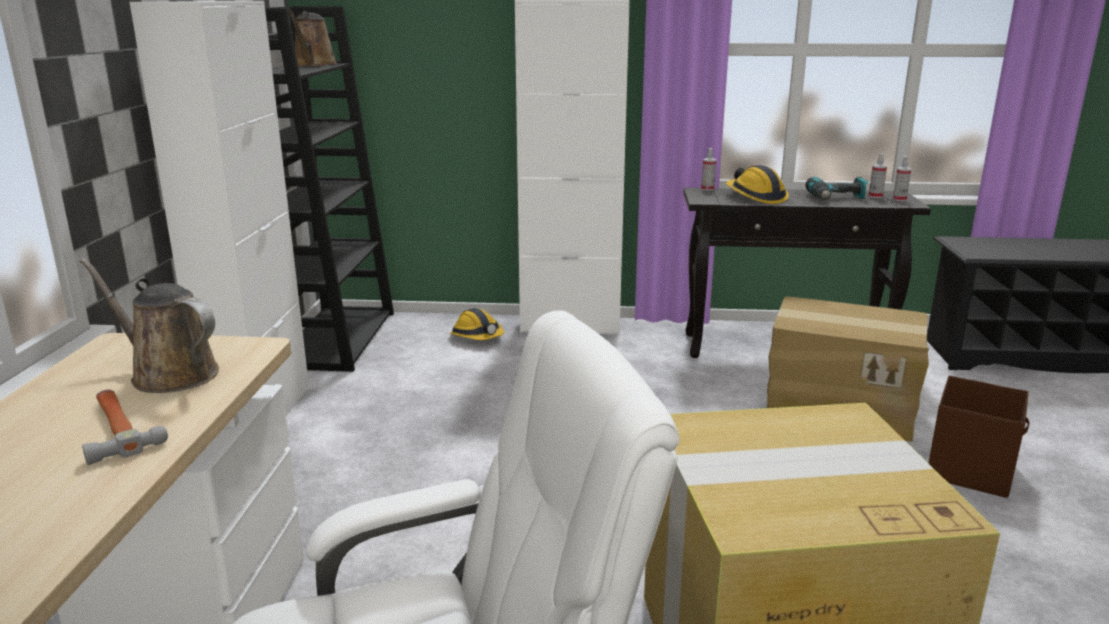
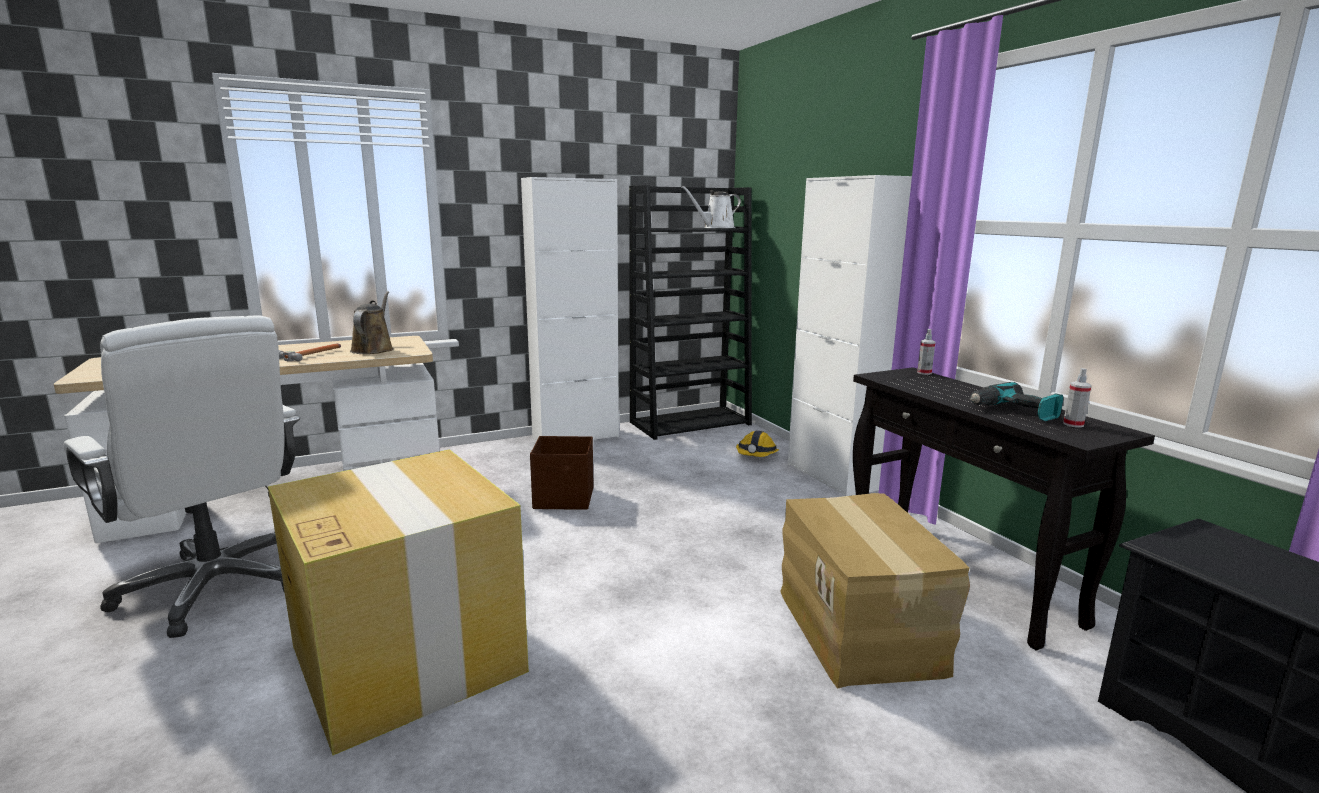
camera: 60 degrees right, 5 degrees down
brown watering can [286,7,337,67] -> white watering can [681,186,741,228]
hard hat [726,165,789,204] -> none
spray bottle [893,156,911,201] -> none
brown storage box [929,376,1029,498] -> brown storage box moved to [530,436,594,510]

